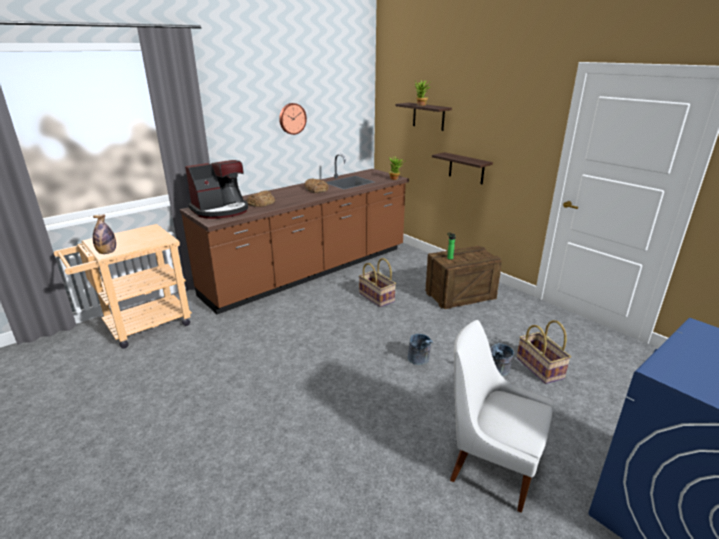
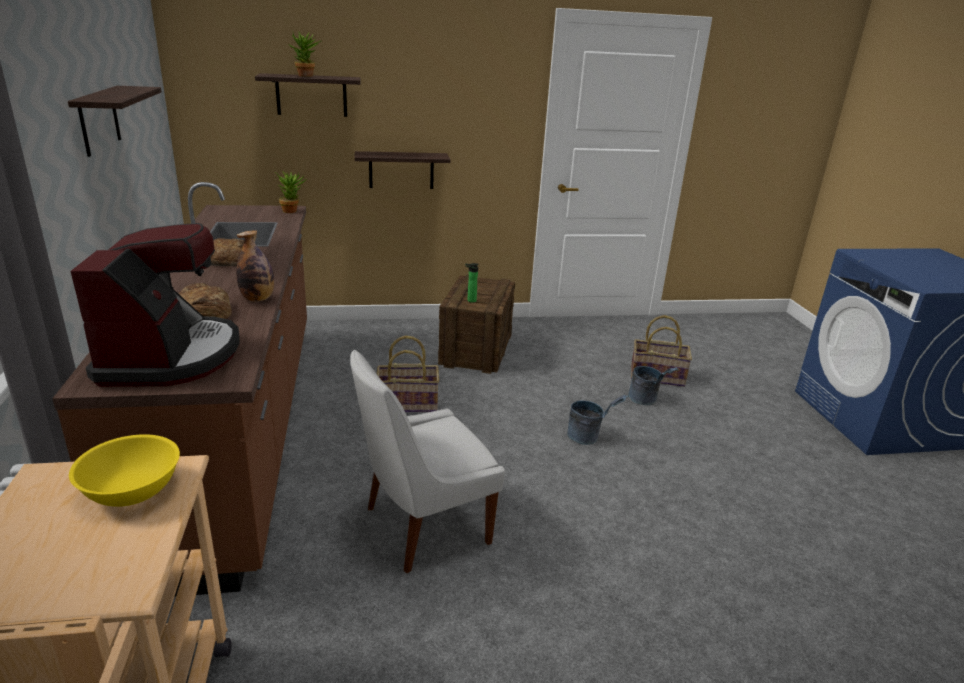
camera: 60 degrees left, 0 degrees up
bottle [93,215,116,254] -> bottle moved to [236,230,274,302]
wall clock [279,103,307,135] -> shelf [68,86,162,157]
white chair [450,320,554,513] -> white chair moved to [350,350,505,573]
none -> yellow bowl [69,434,180,507]

